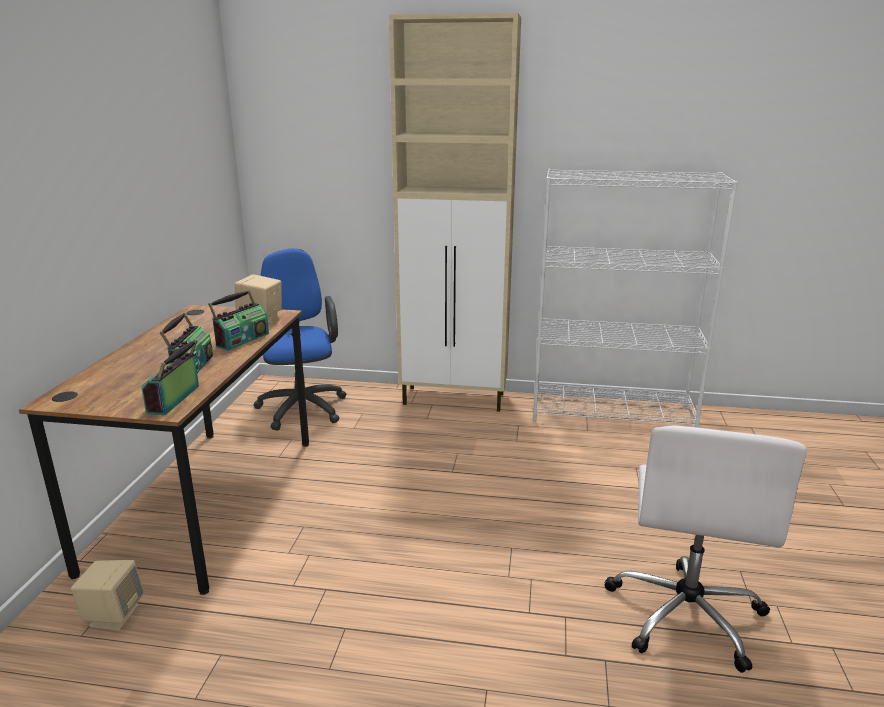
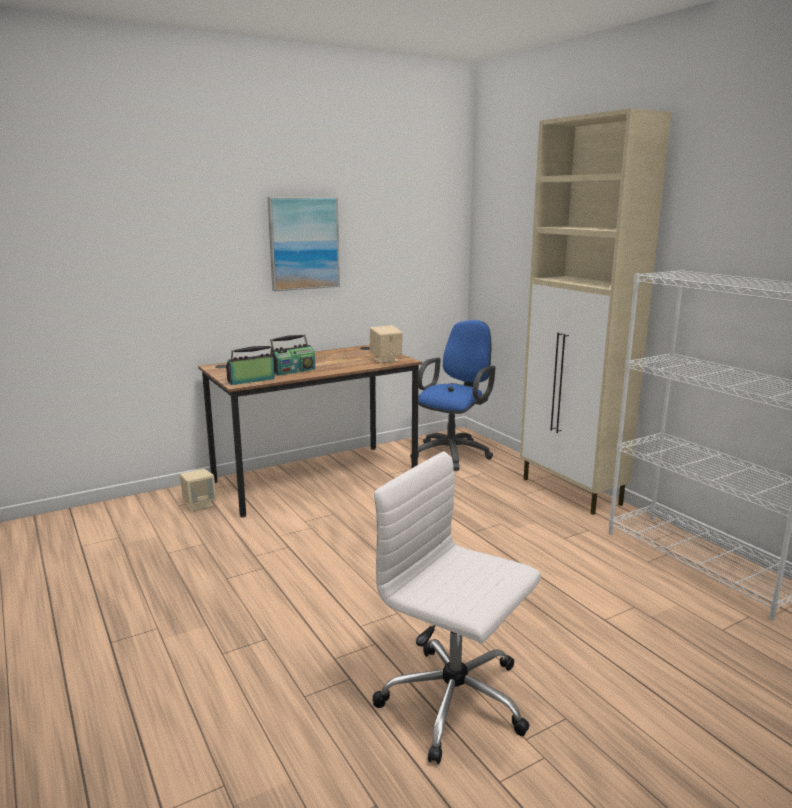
camera: 50 degrees right, 5 degrees down
radio [208,290,269,351] -> none
white office chair [604,425,807,673] -> white office chair turned 60 degrees clockwise [373,451,541,764]
none -> picture [267,197,340,291]

